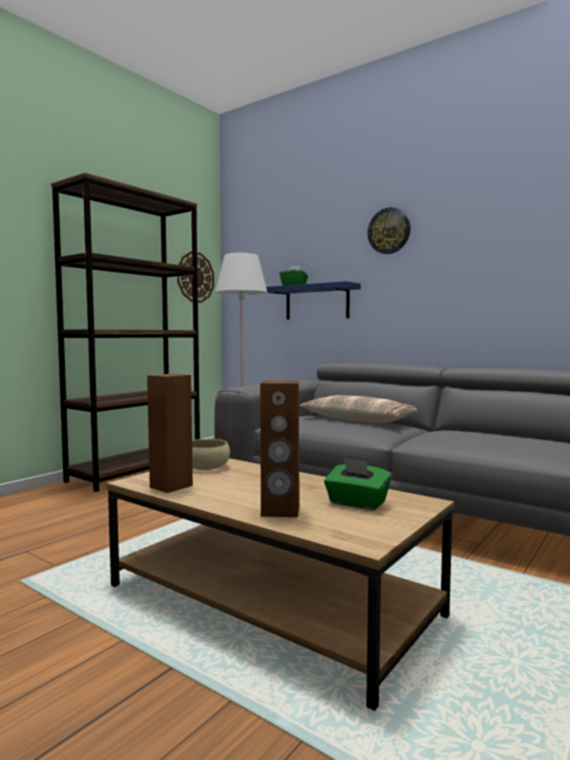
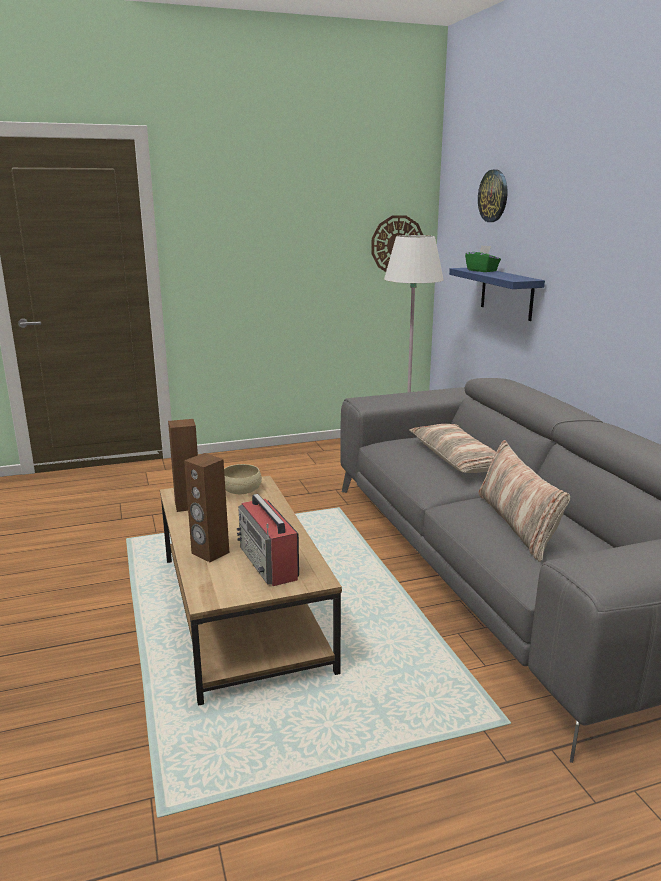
camera: 35 degrees right, 15 degrees up
brown bookcase [51,172,200,492] -> none
green tissue box [324,457,392,510] -> radio [237,494,299,586]
wall clock [367,207,411,254] -> wall clock moved to [478,170,507,222]
none -> pillow [478,440,570,562]

